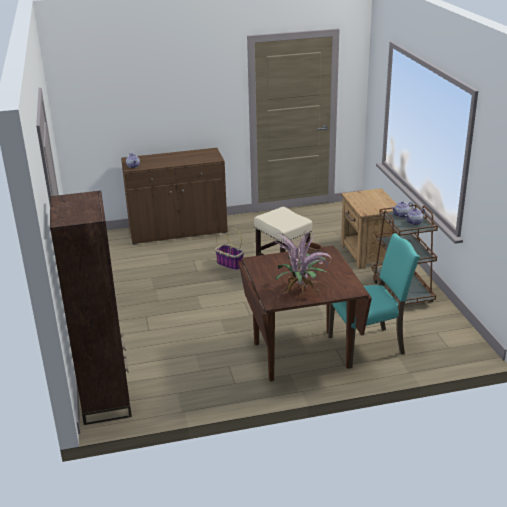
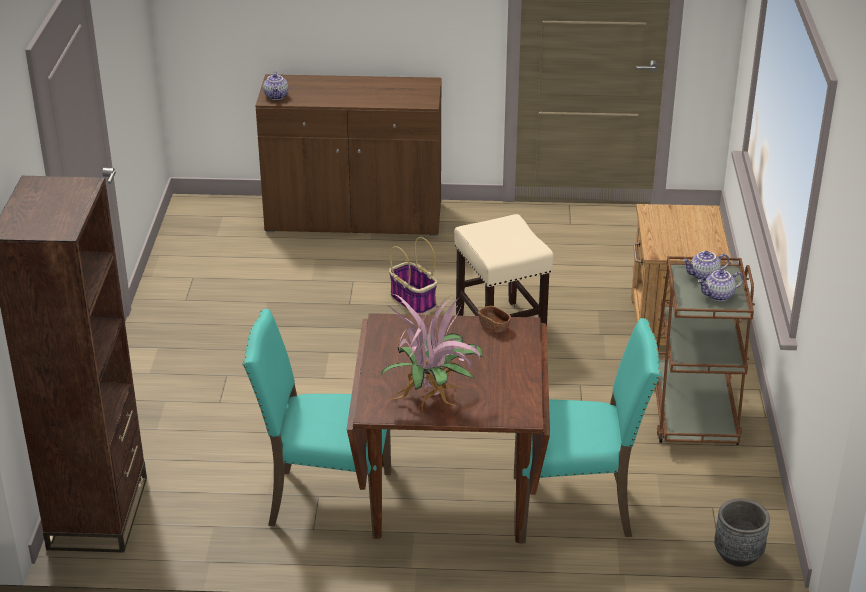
camera: 15 degrees right, 5 degrees up
none -> turquoise chair [242,309,391,539]
none -> grey planter [714,498,770,567]

